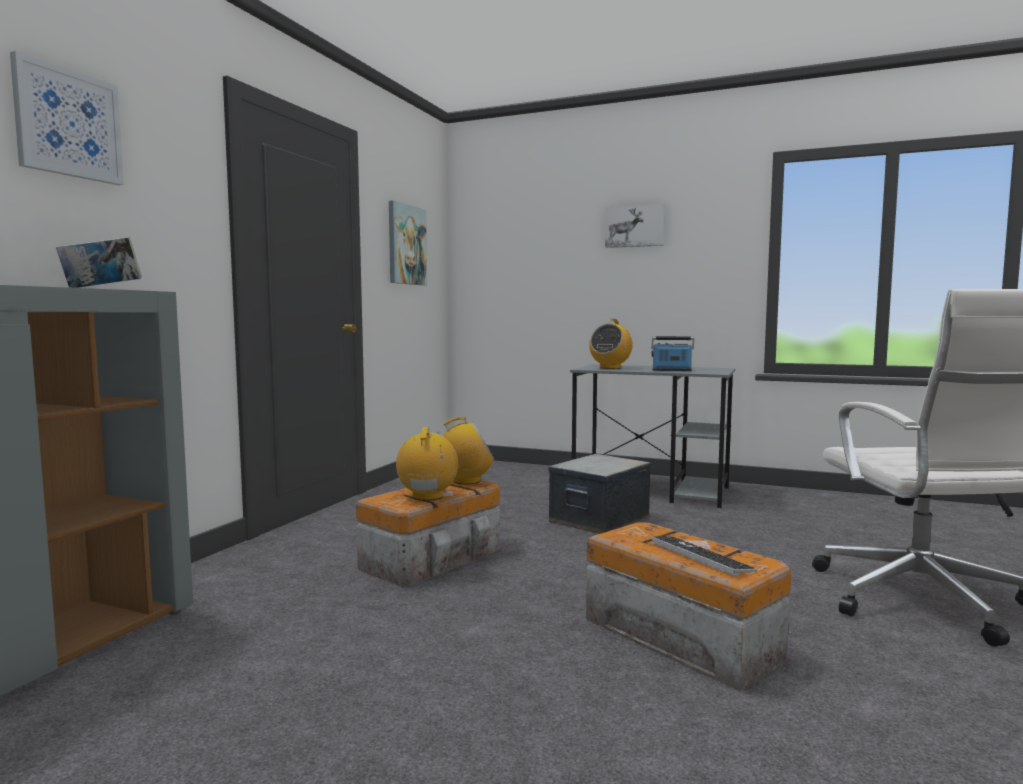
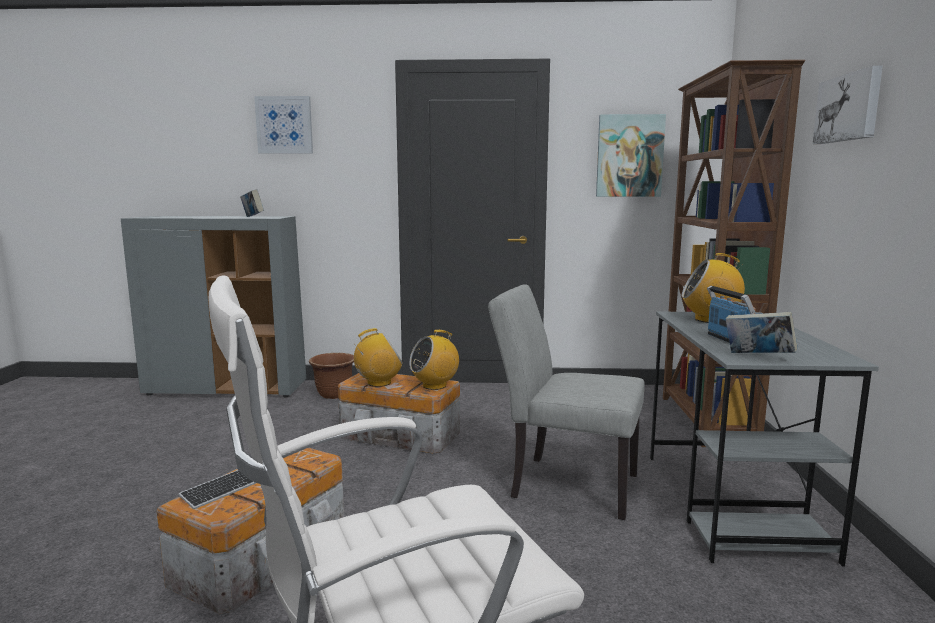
camera: 70 degrees right, 5 degrees up
radio [438,417,494,485] -> radio turned 90 degrees clockwise [409,330,459,390]
storage box [549,454,651,534] -> grey chair [488,284,645,520]
none -> brown planter [309,353,354,399]
none -> brown bookcase [663,60,805,447]
none -> book [726,312,797,353]

